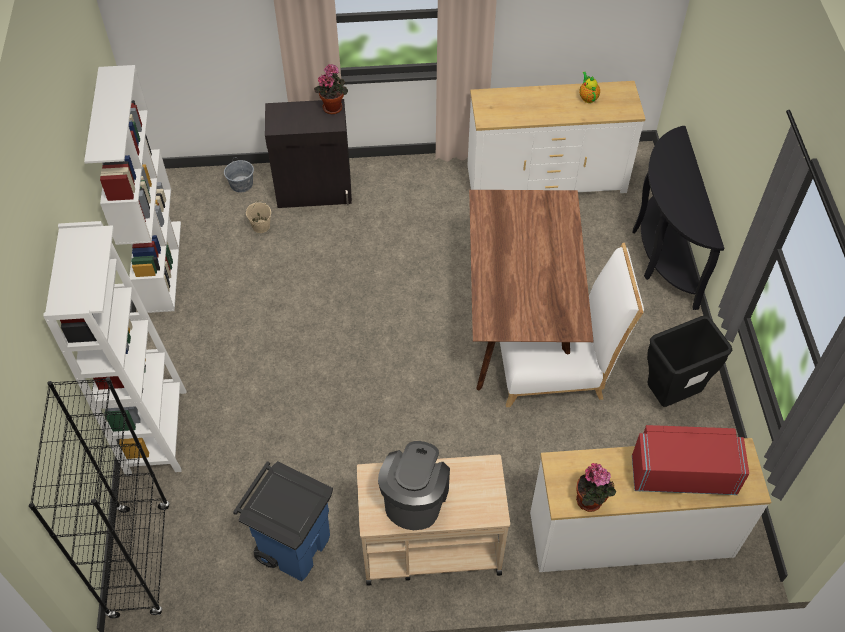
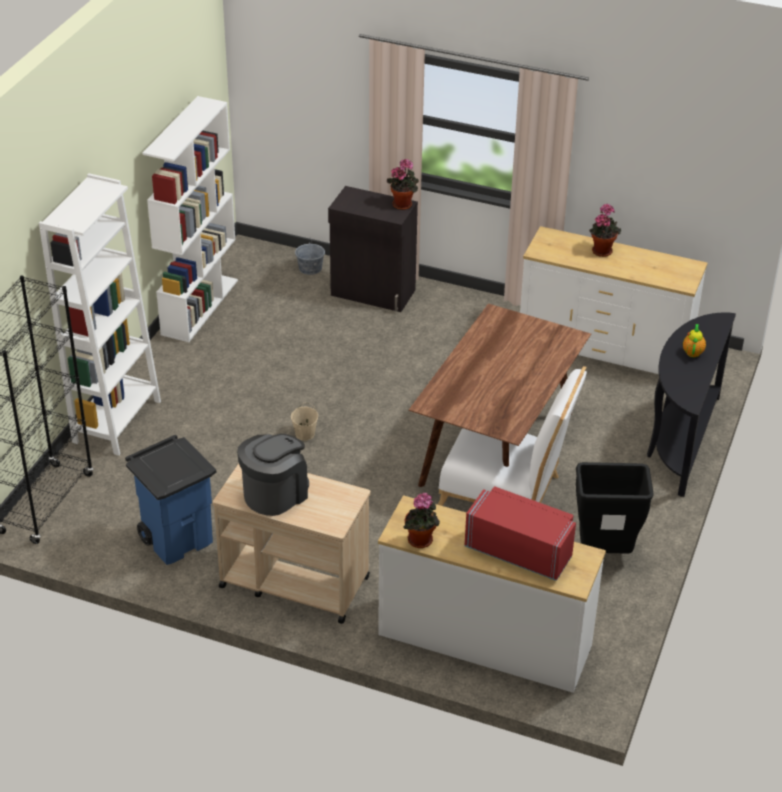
camera: 25 degrees right, 15 degrees down
beige bucket [246,200,271,233] -> beige bucket moved to [291,403,318,441]
teapot [579,72,600,103] -> teapot moved to [683,324,706,357]
none -> potted plant [589,204,621,257]

